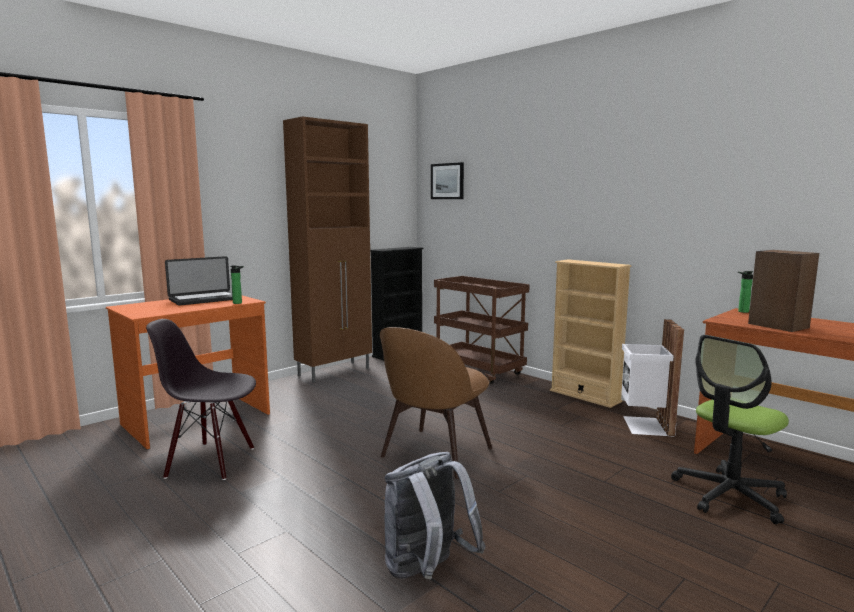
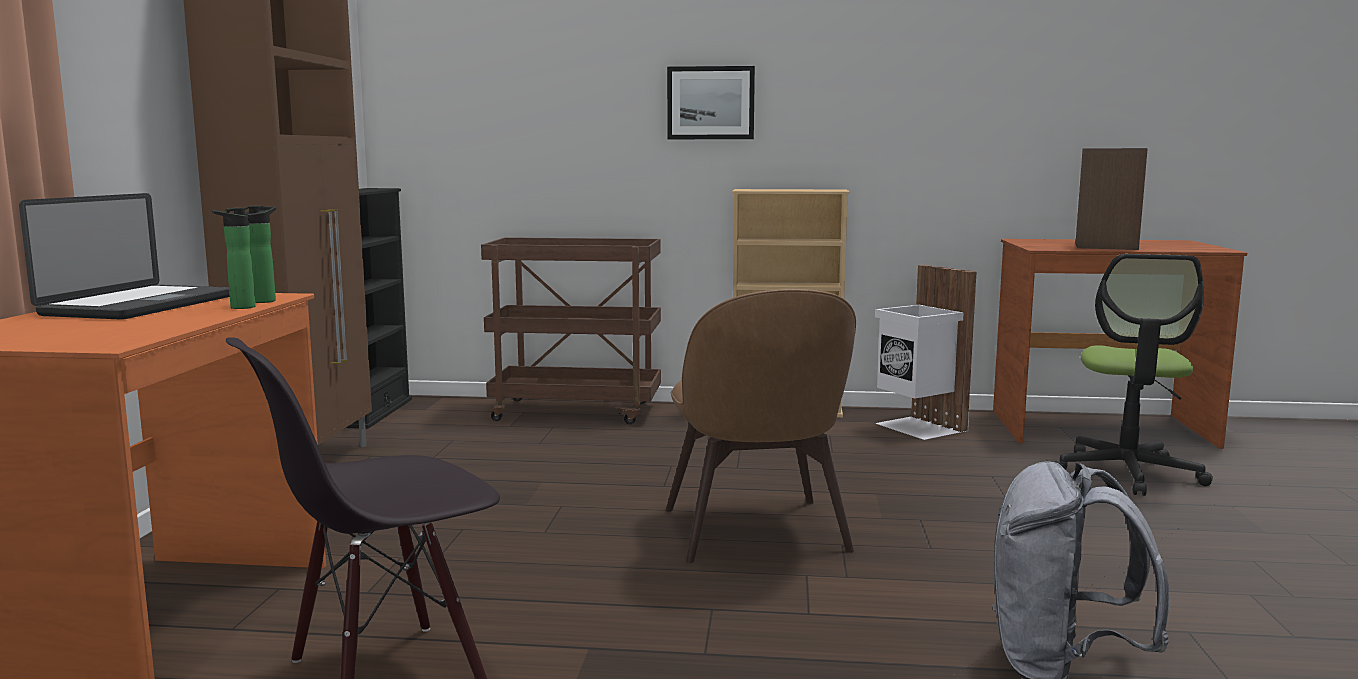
camera: 40 degrees left, 0 degrees up
picture [431,162,464,199] -> picture moved to [667,66,755,139]
bottle [738,271,754,313] -> bottle moved to [212,208,256,309]

